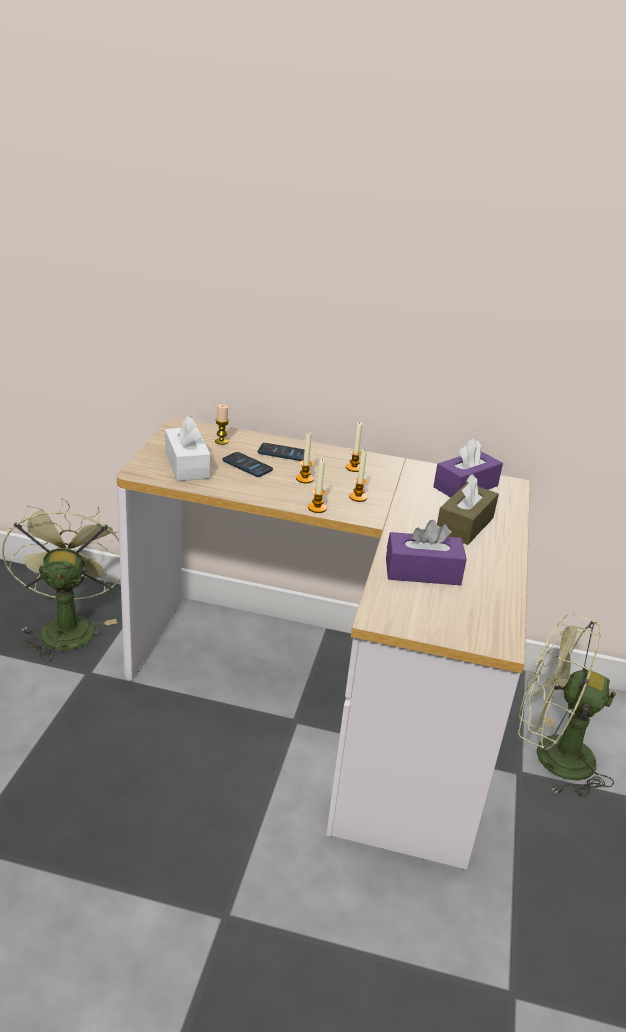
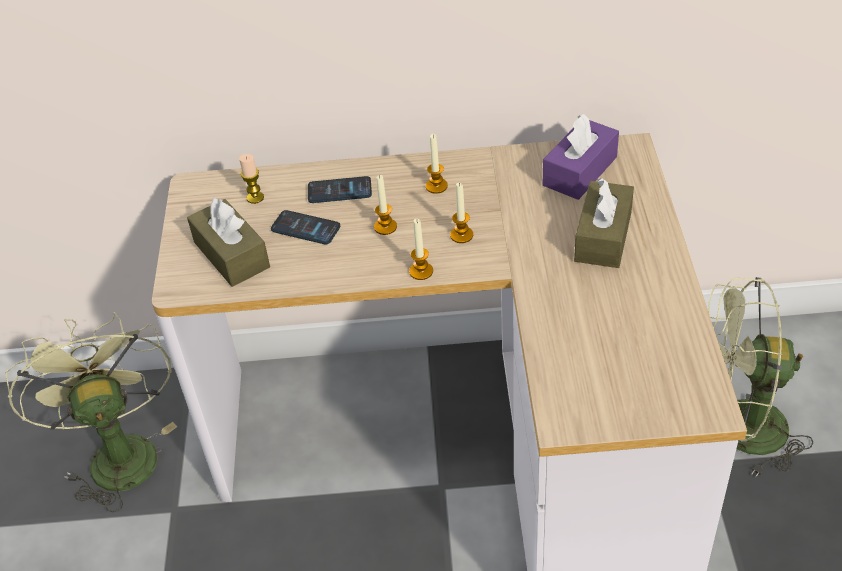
camera: 10 degrees left, 15 degrees up
white tissue box [165,416,211,481] -> brown tissue box [187,198,270,287]
purple tissue box [386,520,467,585] -> none

